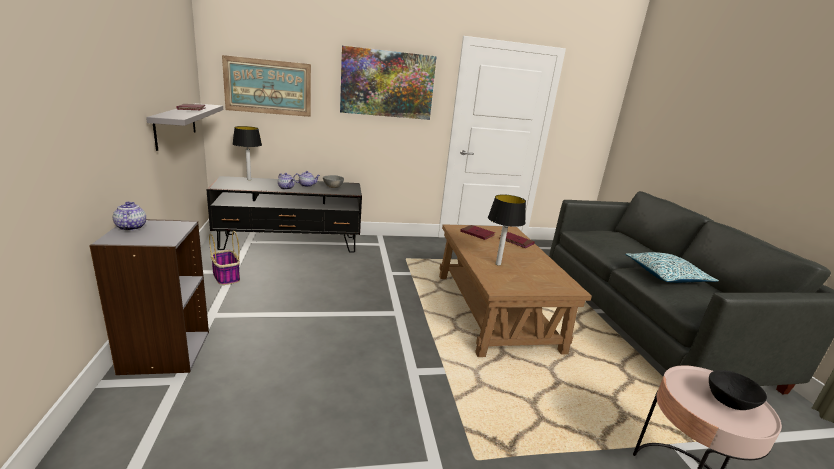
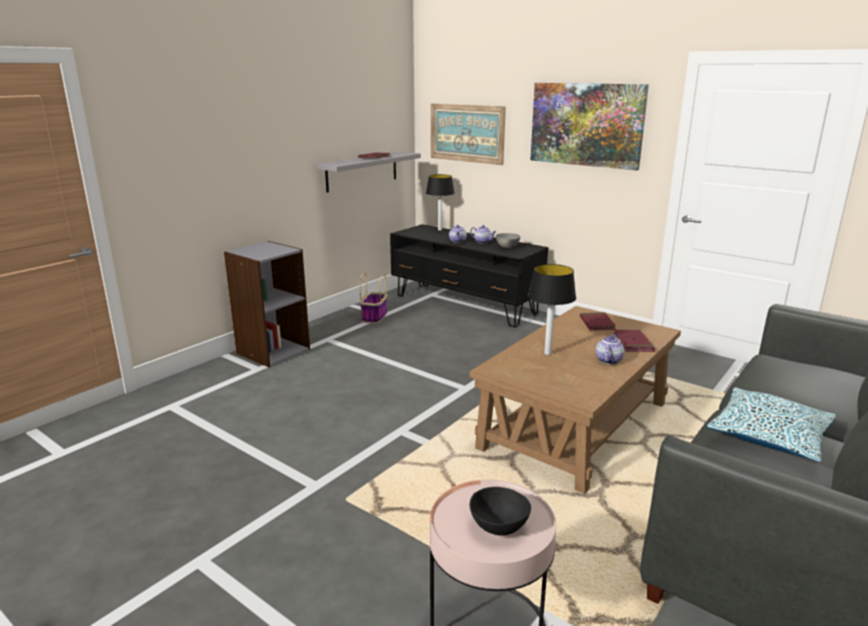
camera: 50 degrees right, 0 degrees up
teapot [113,202,146,231] -> teapot moved to [595,334,624,364]

